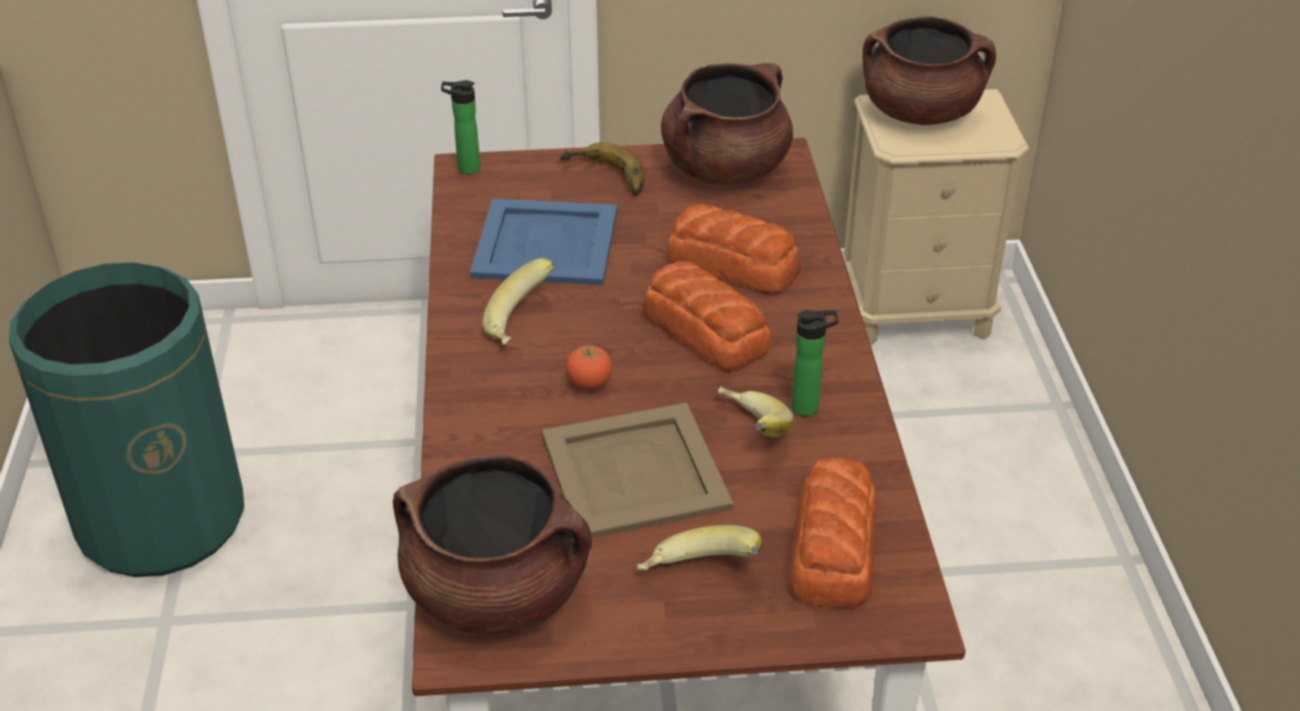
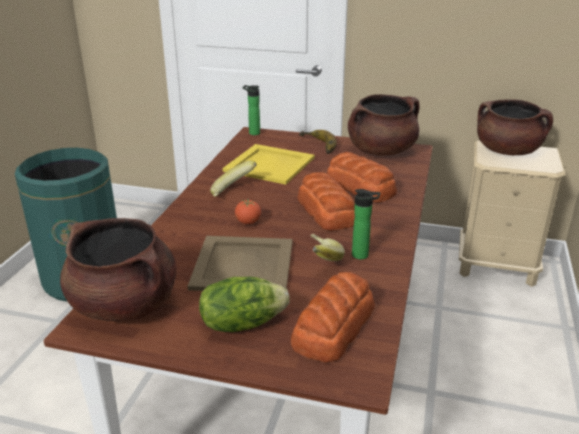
camera: 20 degrees right, 10 degrees down
blue tray [470,198,617,285] -> yellow tray [223,144,315,185]
banana [637,525,764,571] -> lettuce [199,277,289,332]

